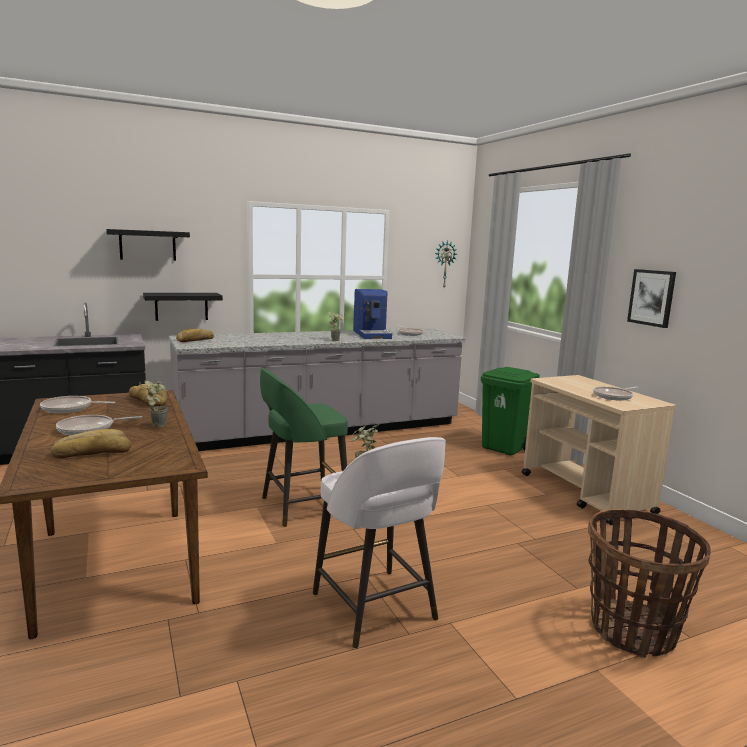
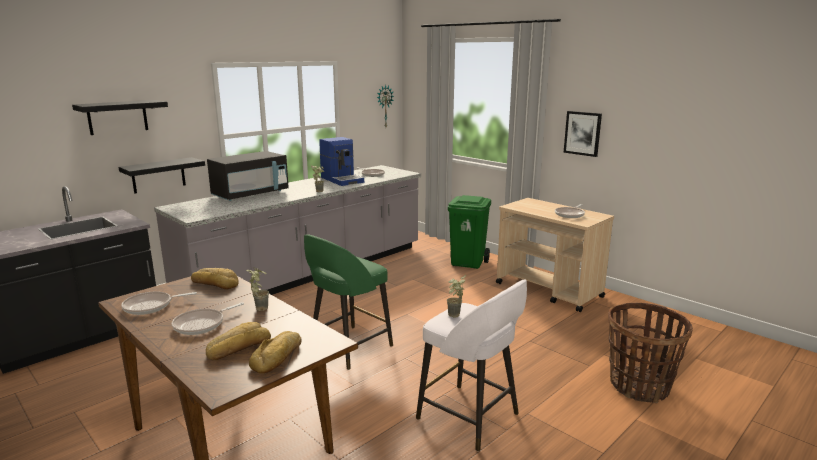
camera: 20 degrees left, 5 degrees up
bread [176,328,214,342] -> bread moved to [249,331,302,374]
none -> black microwave [207,151,289,201]

